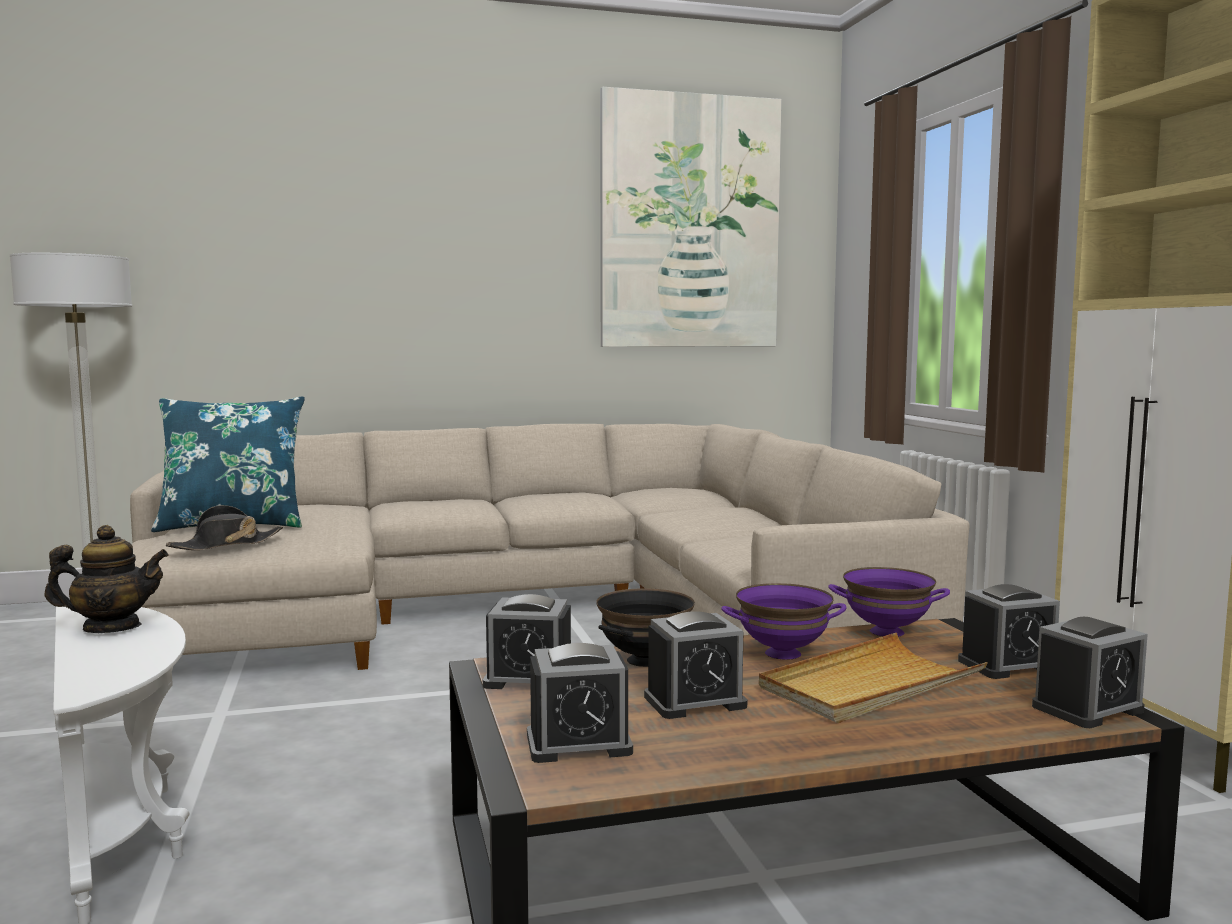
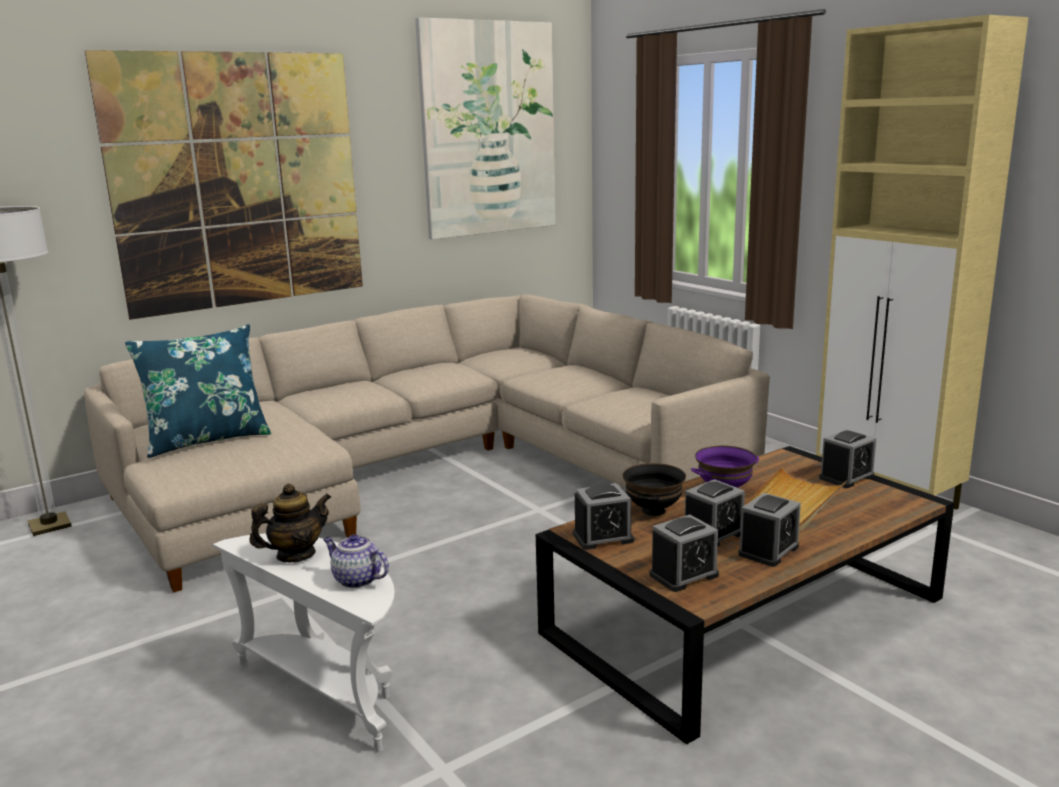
camera: 20 degrees left, 10 degrees up
black hat [166,505,283,550] -> none
purple bowl [828,567,950,637] -> none
alarm clock [1032,617,1148,728] -> alarm clock moved to [738,493,801,567]
none -> picture [85,50,363,320]
none -> teapot [323,534,389,588]

